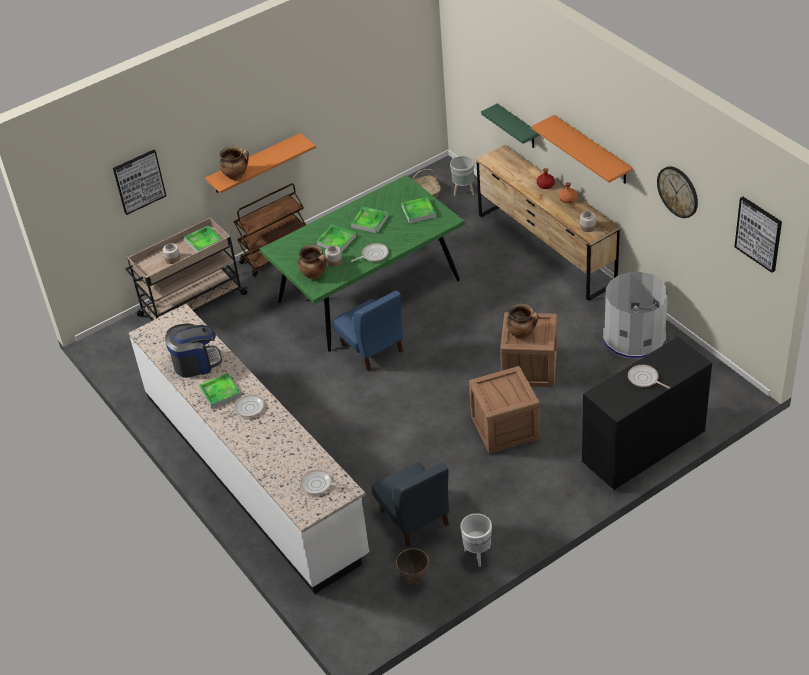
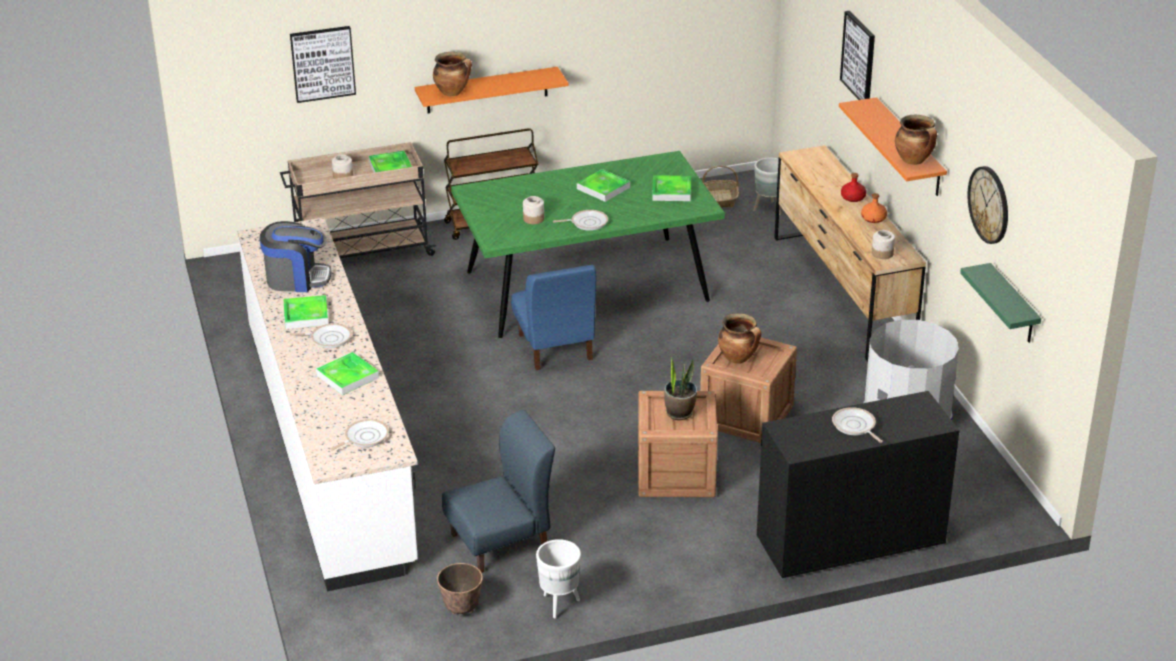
camera: 15 degrees right, 10 degrees down
cooking pot [298,245,327,279] -> cooking pot moved to [895,115,937,165]
frying pan [300,469,347,495] -> frying pan turned 105 degrees clockwise [330,419,389,451]
tray [317,225,356,253] -> tray moved to [316,352,379,395]
blue chair [372,462,449,547] -> blue chair turned 105 degrees counterclockwise [442,410,555,573]
green shelf [481,104,539,148] -> green shelf moved to [960,263,1041,343]
picture [735,197,782,273] -> picture moved to [840,11,875,100]
none -> potted plant [664,356,697,420]

